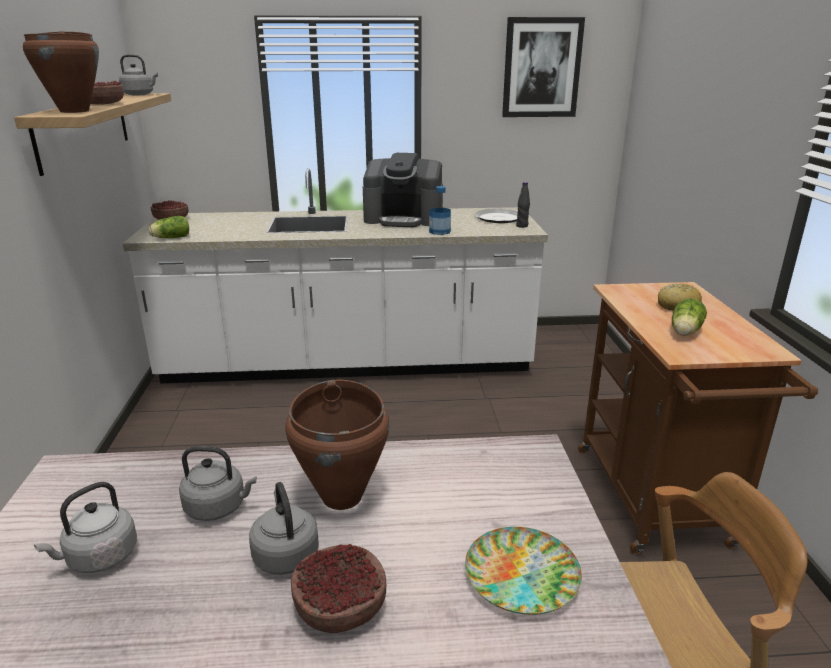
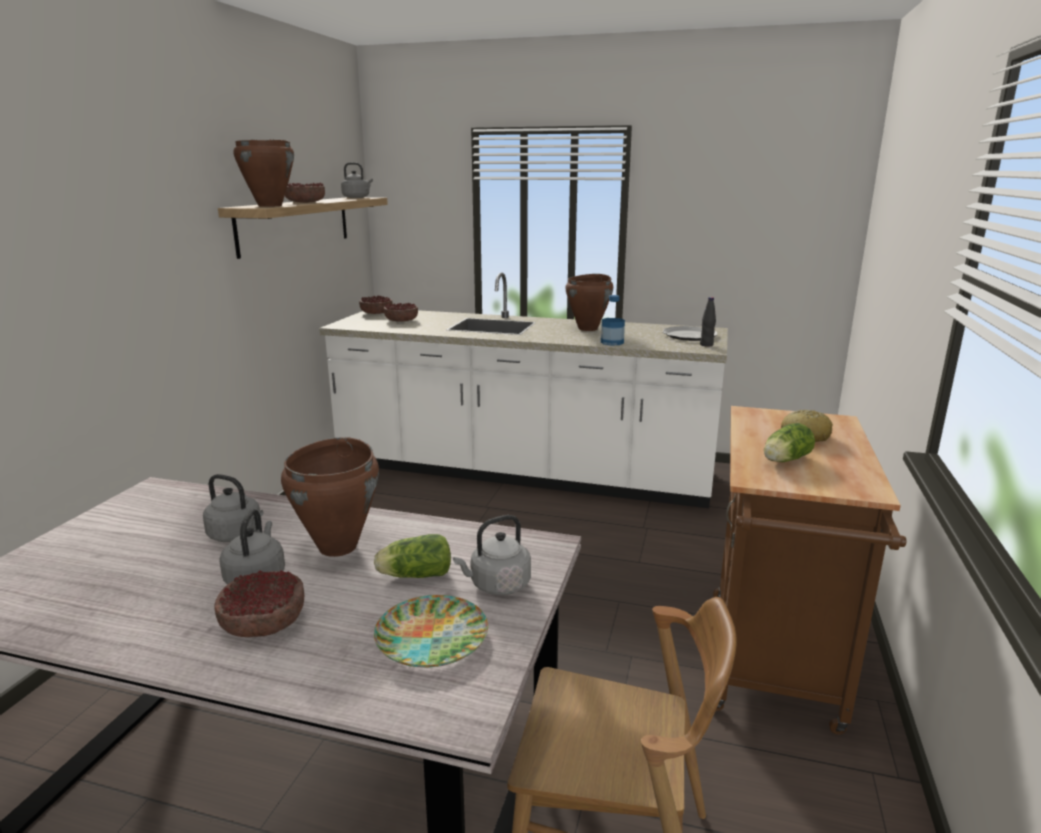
camera: 20 degrees right, 5 degrees down
grey kettle [34,482,137,573] -> grey kettle moved to [453,515,531,595]
lettuce [148,216,189,238] -> lettuce moved to [374,534,451,578]
coffee machine [363,153,443,227] -> brown cooking pot [565,274,613,331]
picture [502,17,585,117] -> none
none -> bowl [384,303,418,322]

